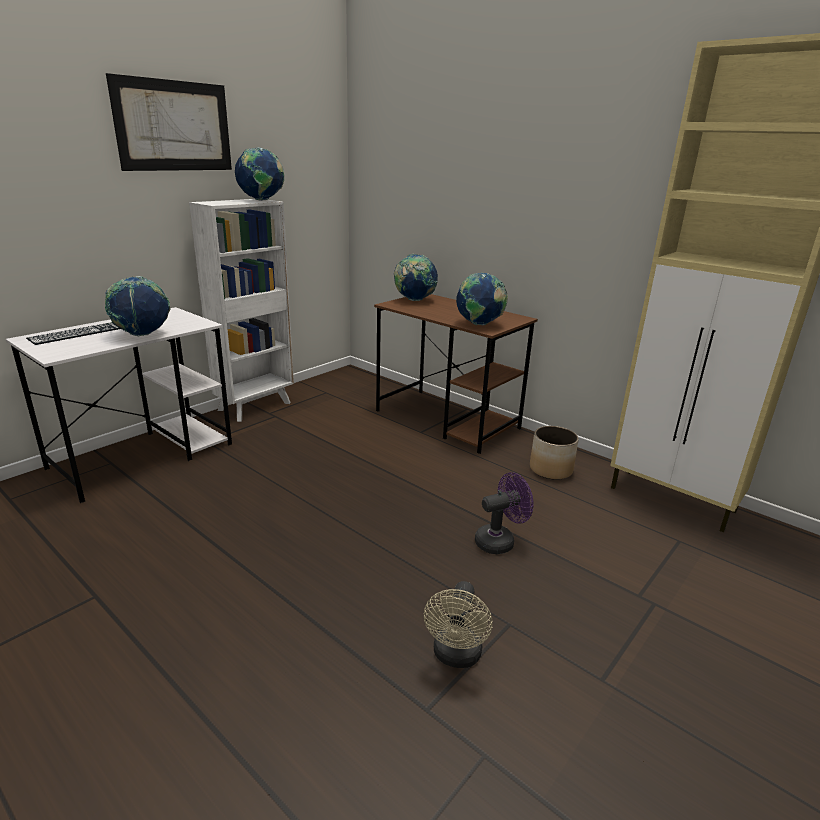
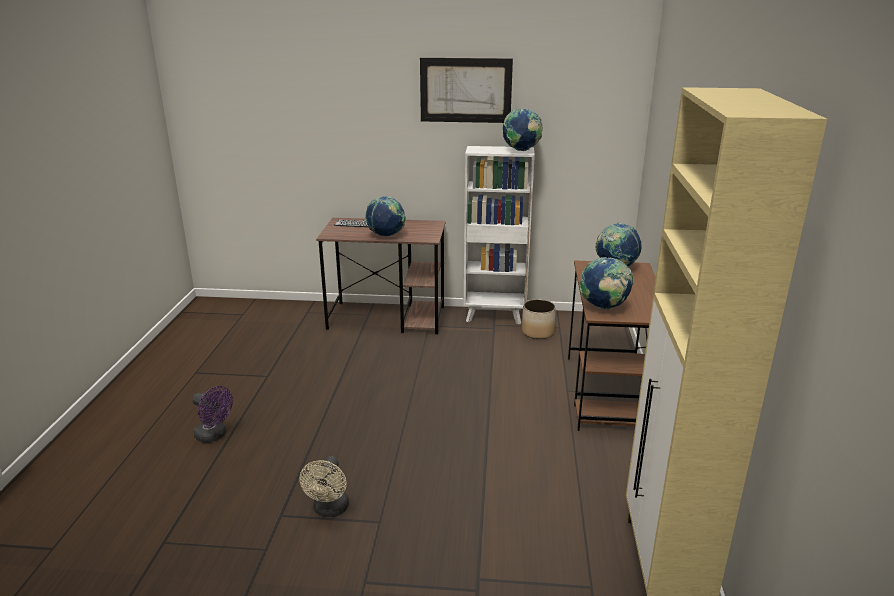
camera: 55 degrees right, 0 degrees up
white desk [6,307,232,503] -> brown desk [316,218,446,334]
beige fan [424,581,493,668] -> beige fan turned 60 degrees counterclockwise [299,456,349,517]
purple fan [475,472,534,554] -> purple fan moved to [192,386,233,443]
planter [530,426,579,480] -> planter moved to [522,299,556,339]

